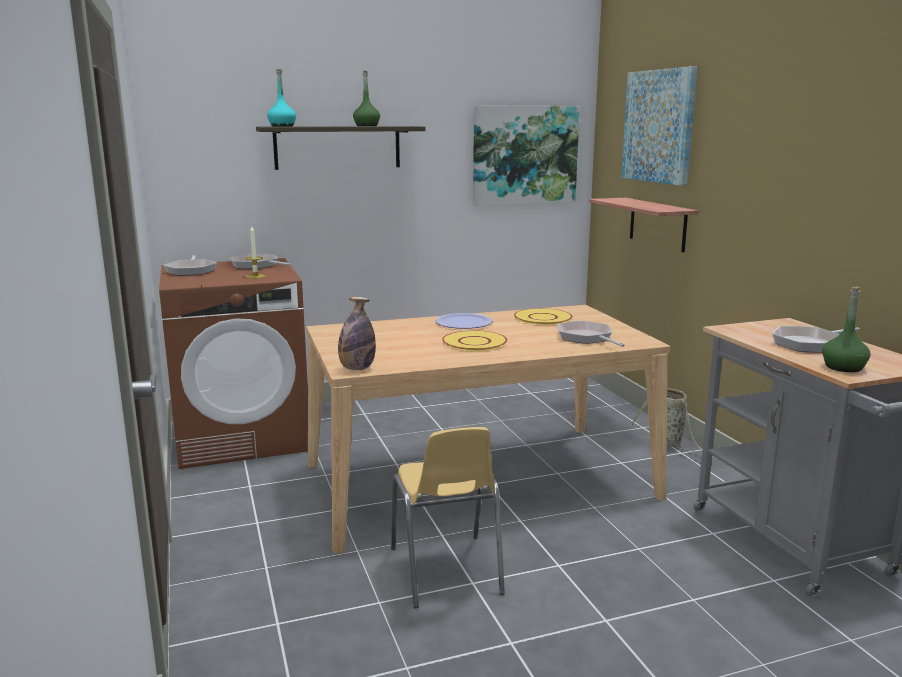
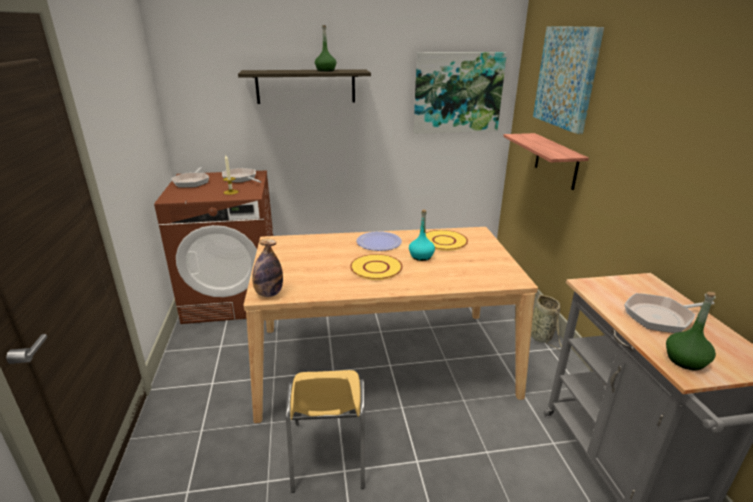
camera: 10 degrees right, 10 degrees up
turquoise bottle [267,69,296,127] -> turquoise bottle moved to [409,209,435,261]
frying pan [557,321,625,347] -> none

